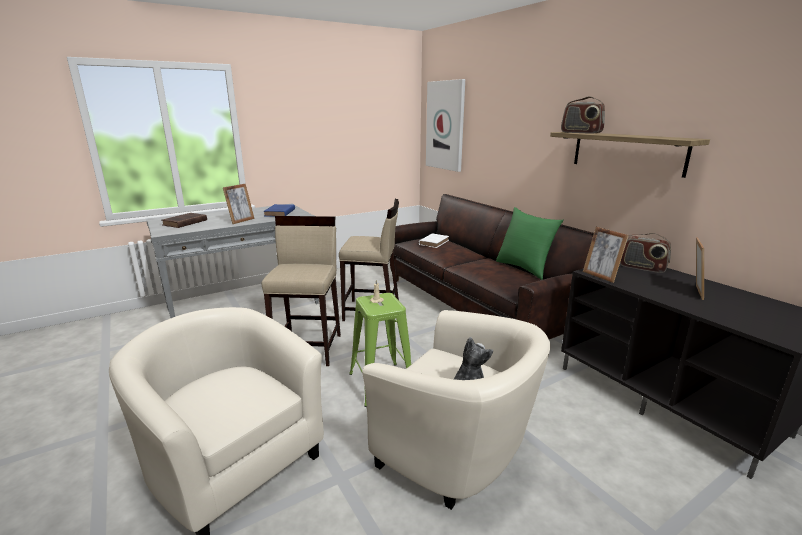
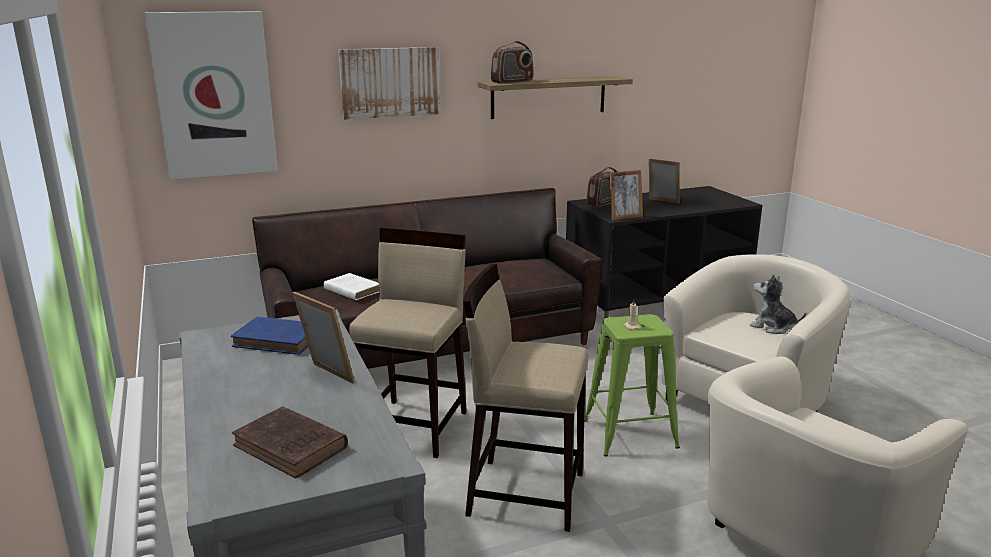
camera: 80 degrees left, 0 degrees up
green pillow [496,207,564,280] -> none
none -> picture [338,47,440,120]

